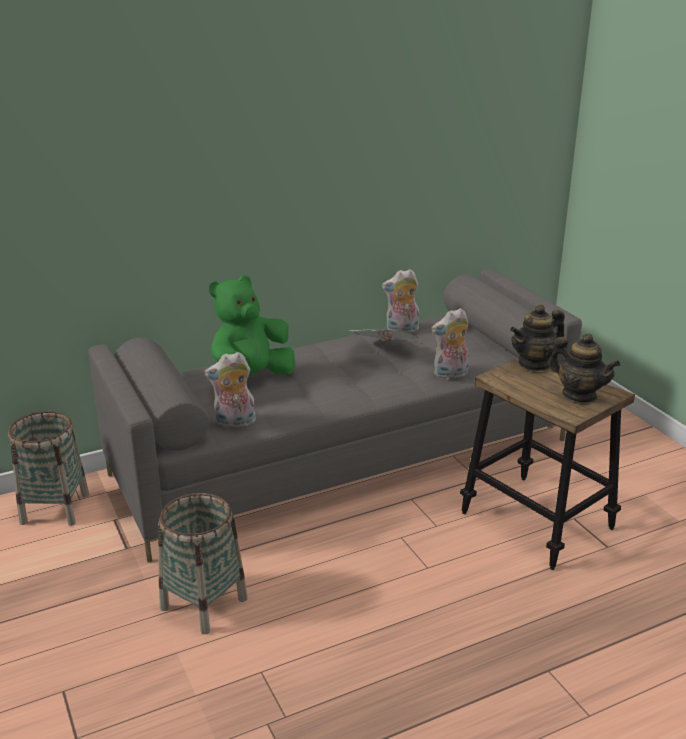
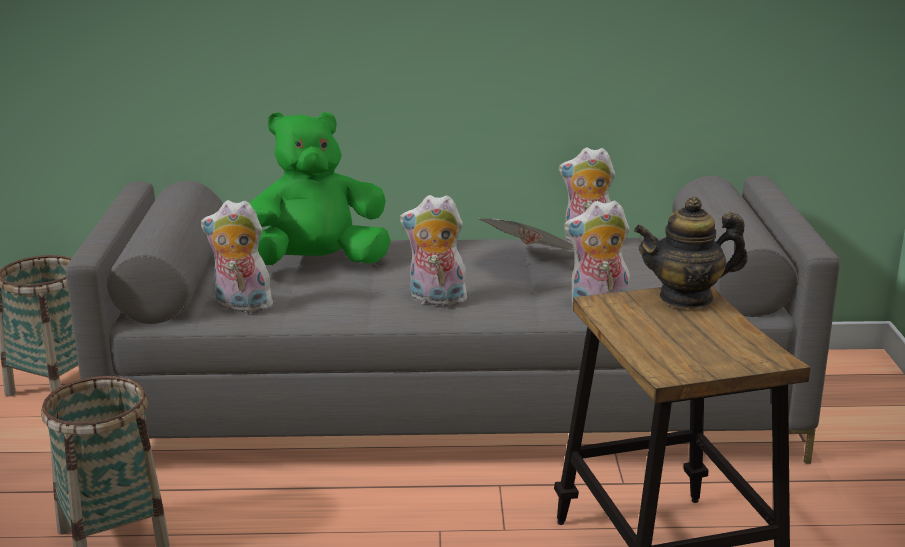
camera: 25 degrees right, 5 degrees down
teapot [548,333,620,402] -> none
none -> plush toy [400,195,467,306]

